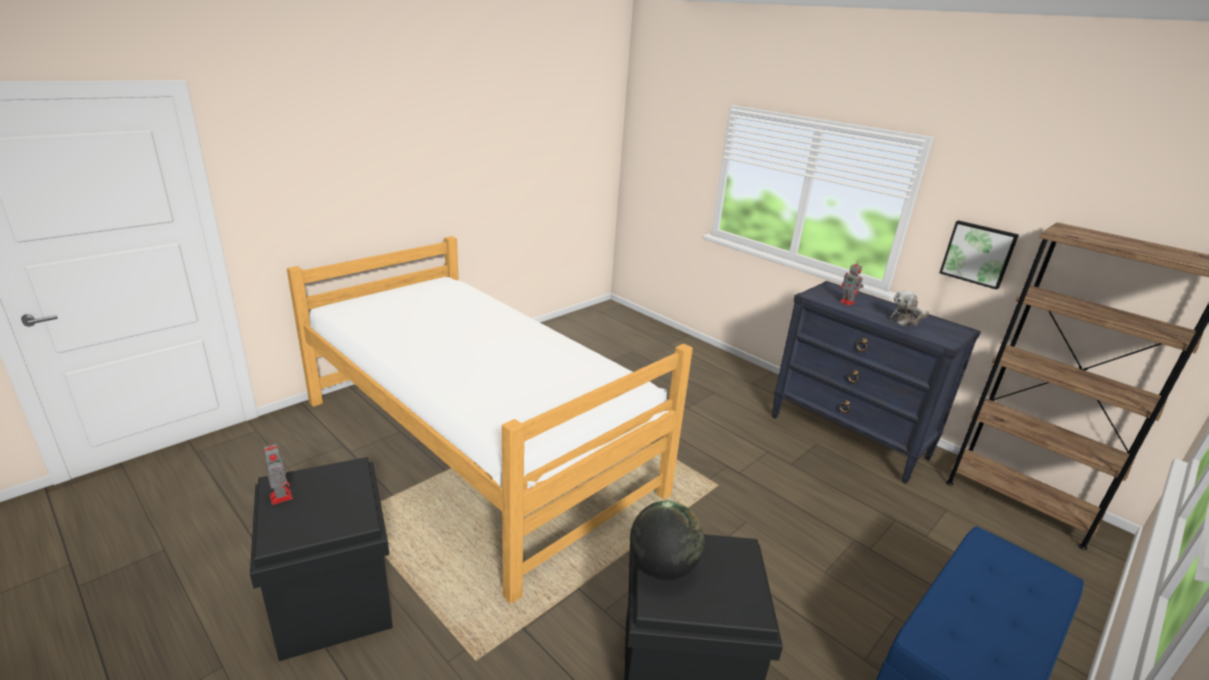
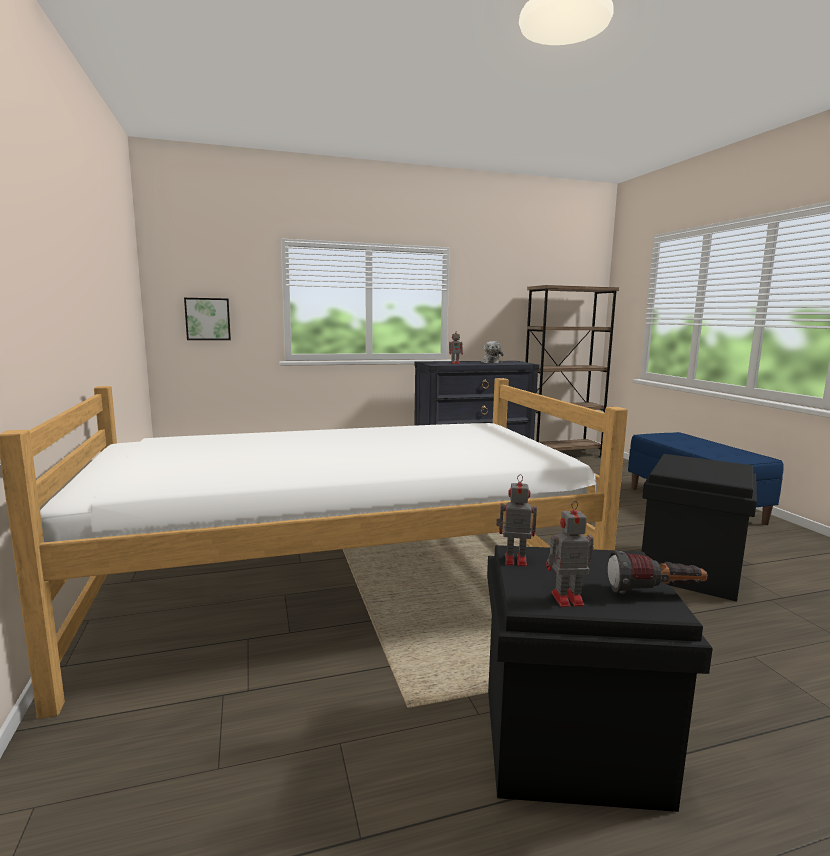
camera: 60 degrees left, 15 degrees down
globe [630,500,704,580] -> none
picture [939,220,1019,290] -> picture moved to [184,298,231,340]
none -> toy robot [496,474,537,567]
none -> flashlight [608,550,708,594]

